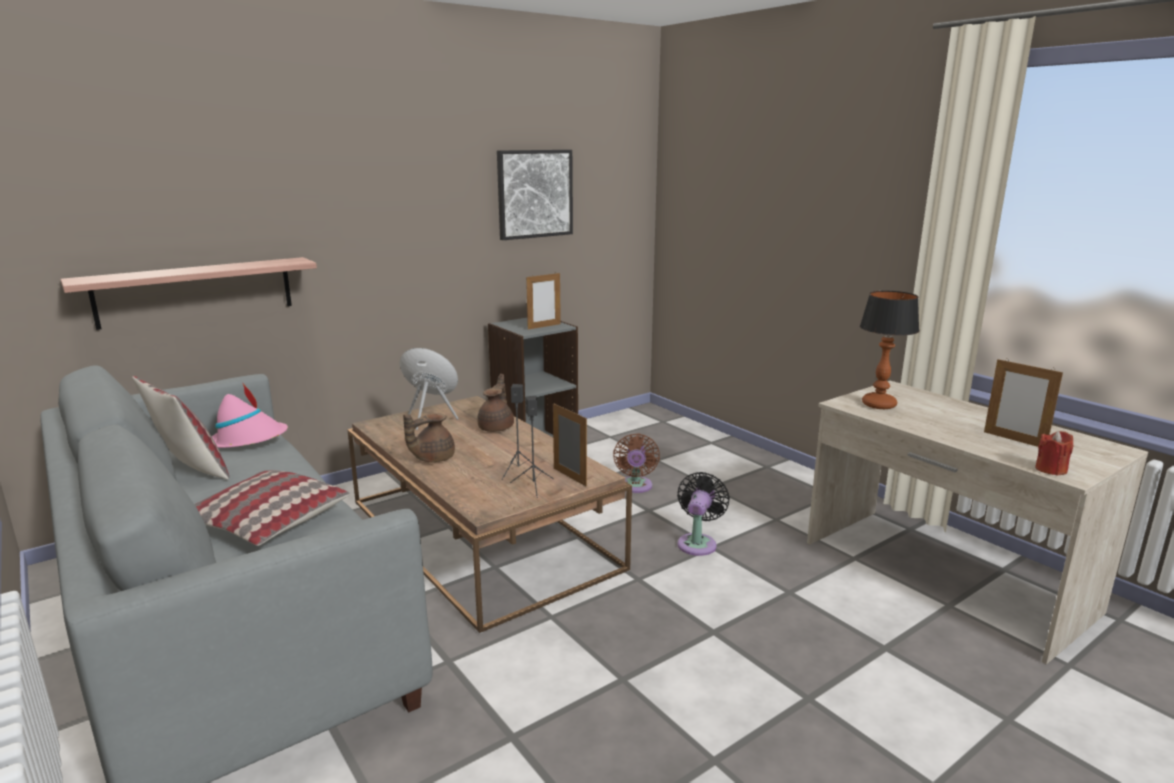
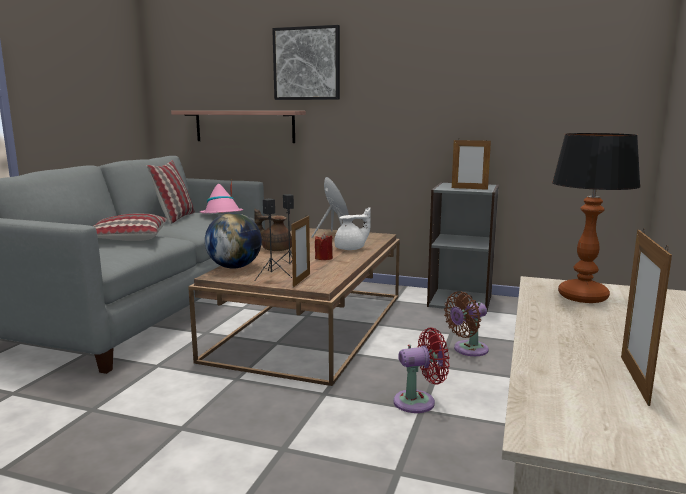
camera: 55 degrees right, 5 degrees down
brown teapot [477,374,514,432] -> white teapot [334,207,371,250]
picture [497,150,573,240] -> picture moved to [272,25,340,100]
black fan [677,472,730,556] -> red fan [393,328,450,413]
red candle [1035,431,1073,476] -> red candle moved to [315,233,333,260]
none -> globe [205,213,262,269]

